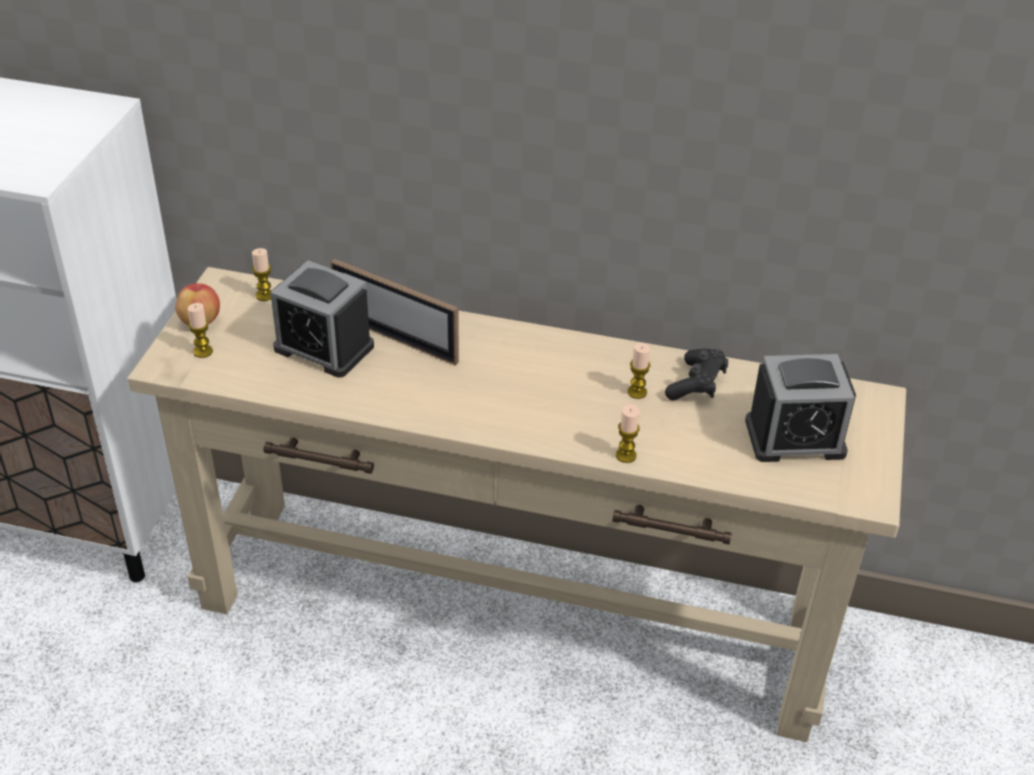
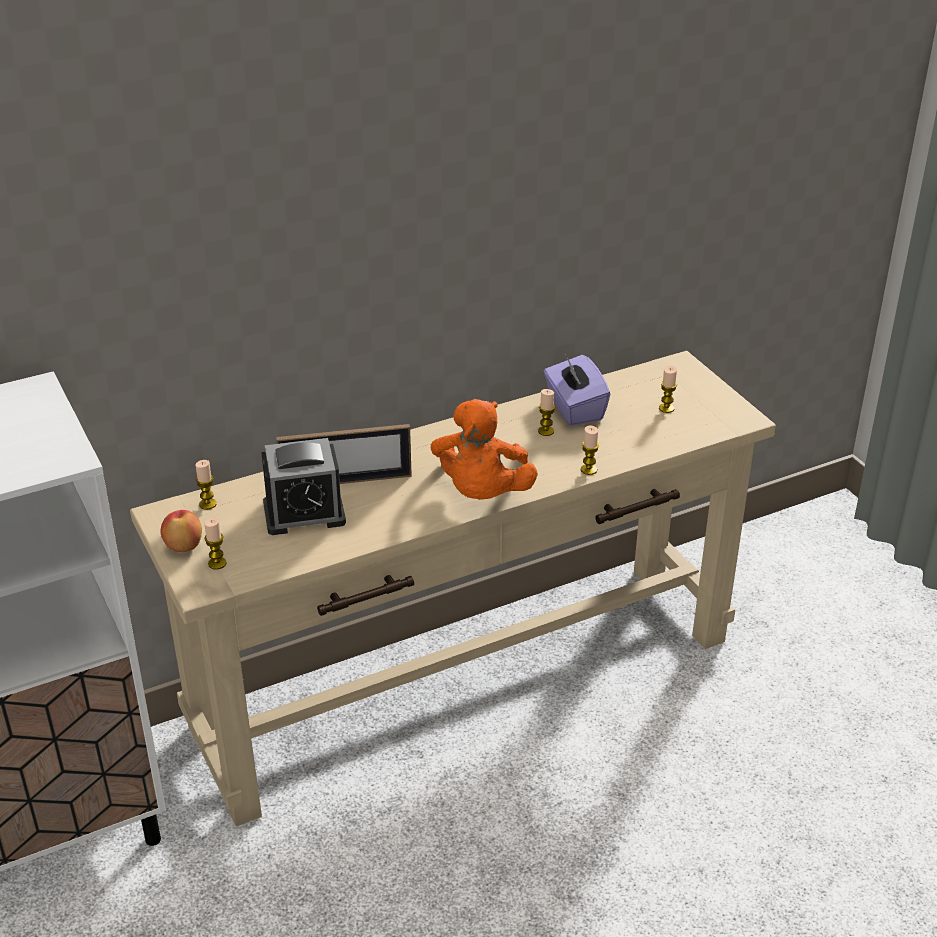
camera: 40 degrees left, 5 degrees down
black game controller [665,349,728,400] -> purple tissue box [543,353,610,426]
alarm clock [745,354,856,462] -> candle [659,366,677,413]
none -> orange plush toy [431,399,538,500]

